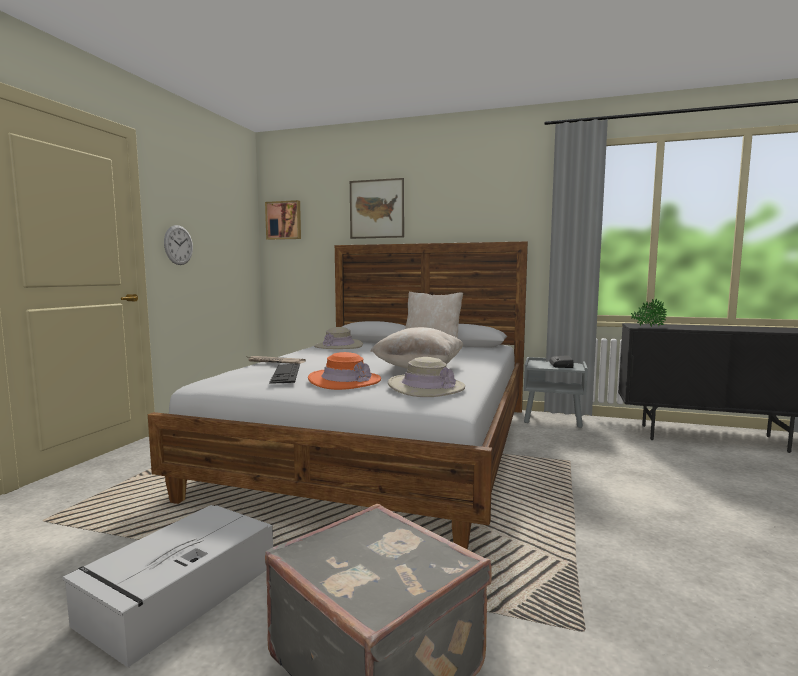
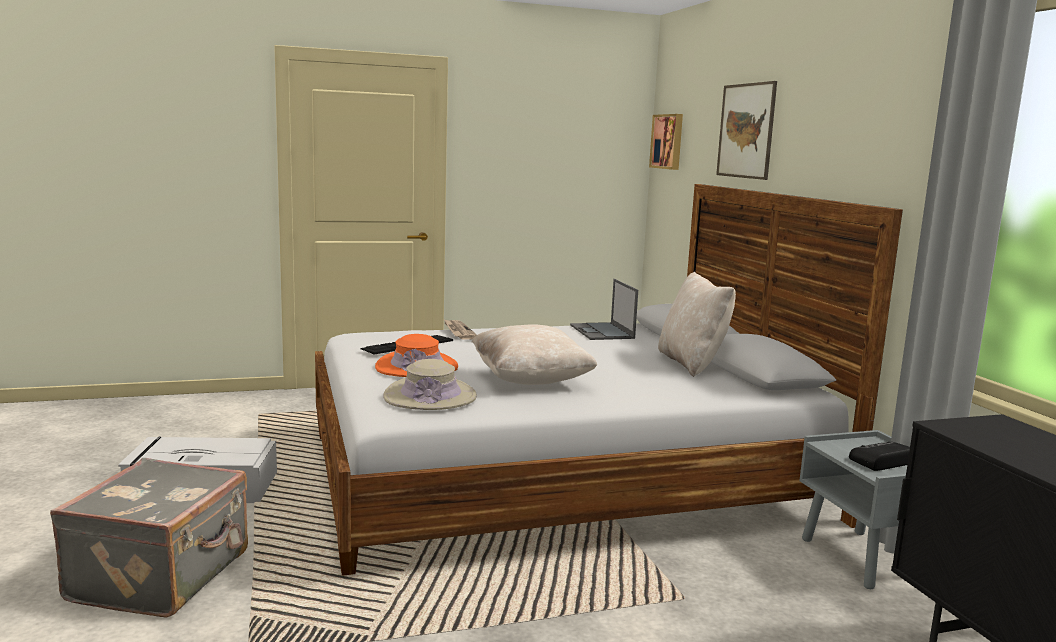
camera: 55 degrees right, 5 degrees up
wall clock [164,225,193,265] -> none
beige hat [314,327,363,349] -> laptop [570,279,638,340]
potted plant [631,299,667,327] -> none

